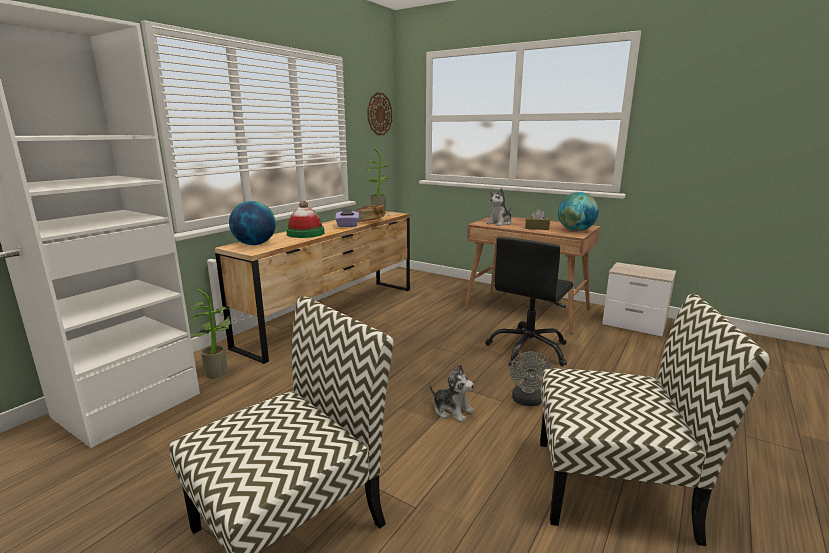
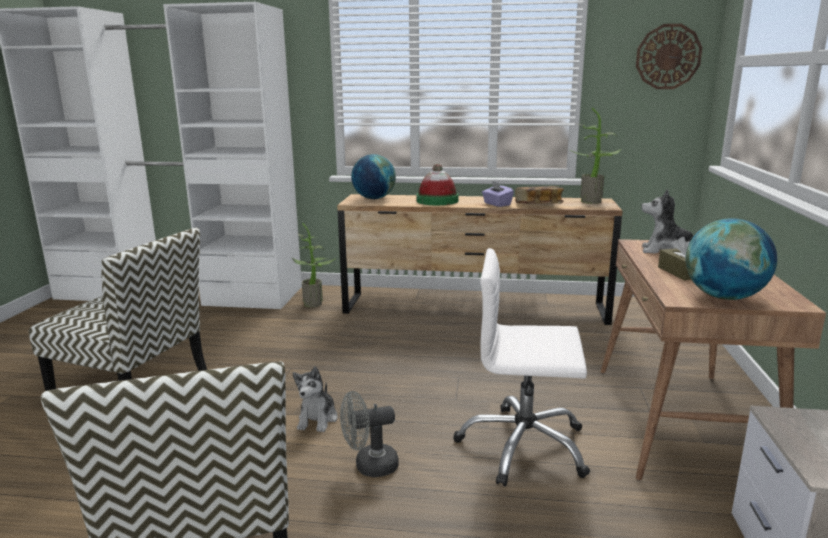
camera: 65 degrees right, 0 degrees up
black office chair [485,237,574,367] -> white office chair [453,248,590,486]

